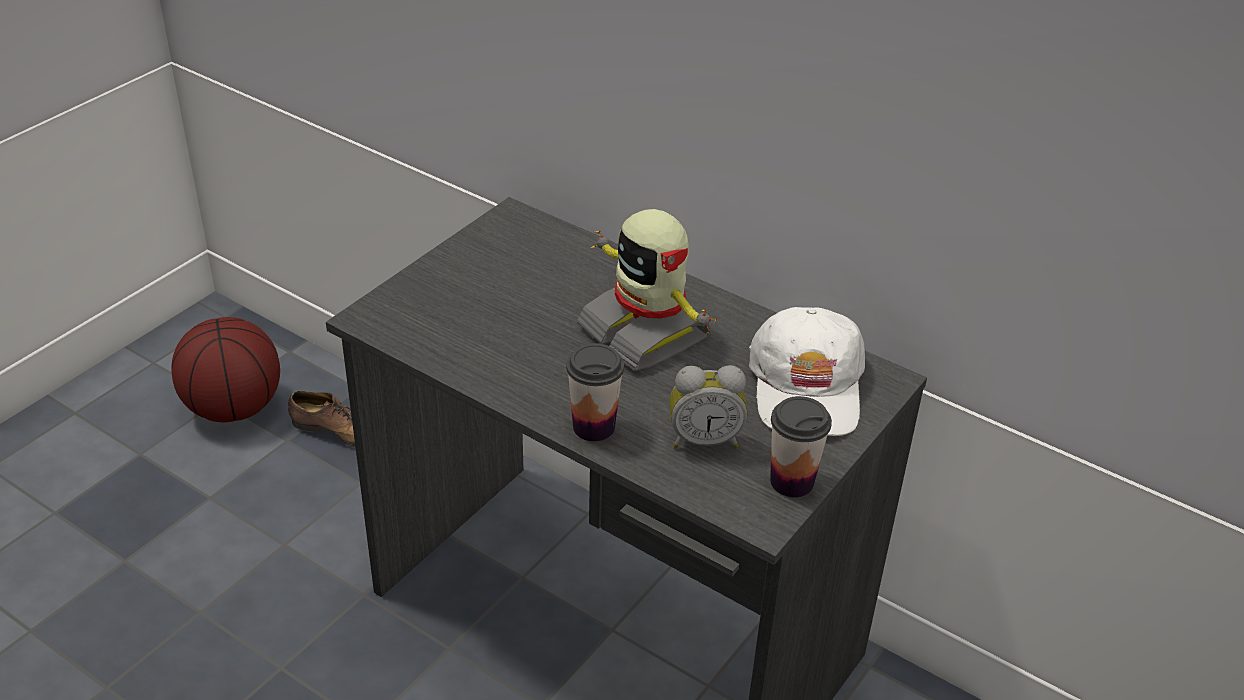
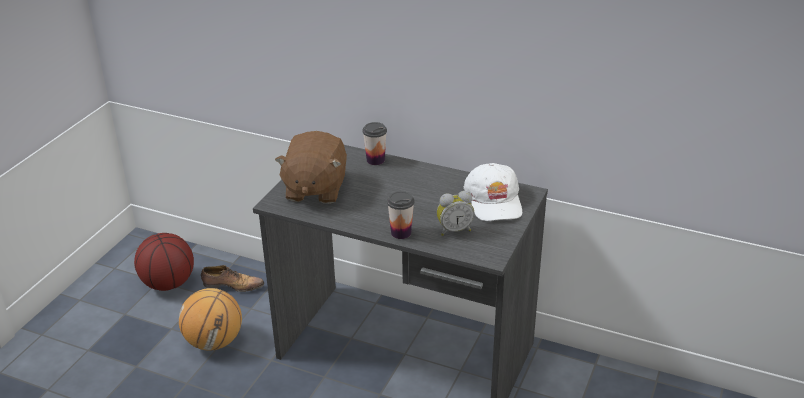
camera: 10 degrees left, 5 degrees down
toy robot [577,209,717,371] -> none
cup [770,396,832,497] -> cup moved to [362,122,387,165]
none -> basketball [179,288,242,351]
none -> brown plush toy [275,131,347,204]

